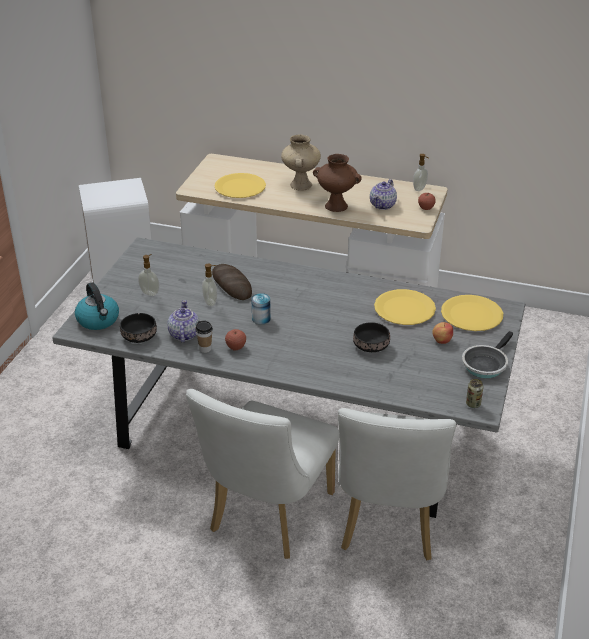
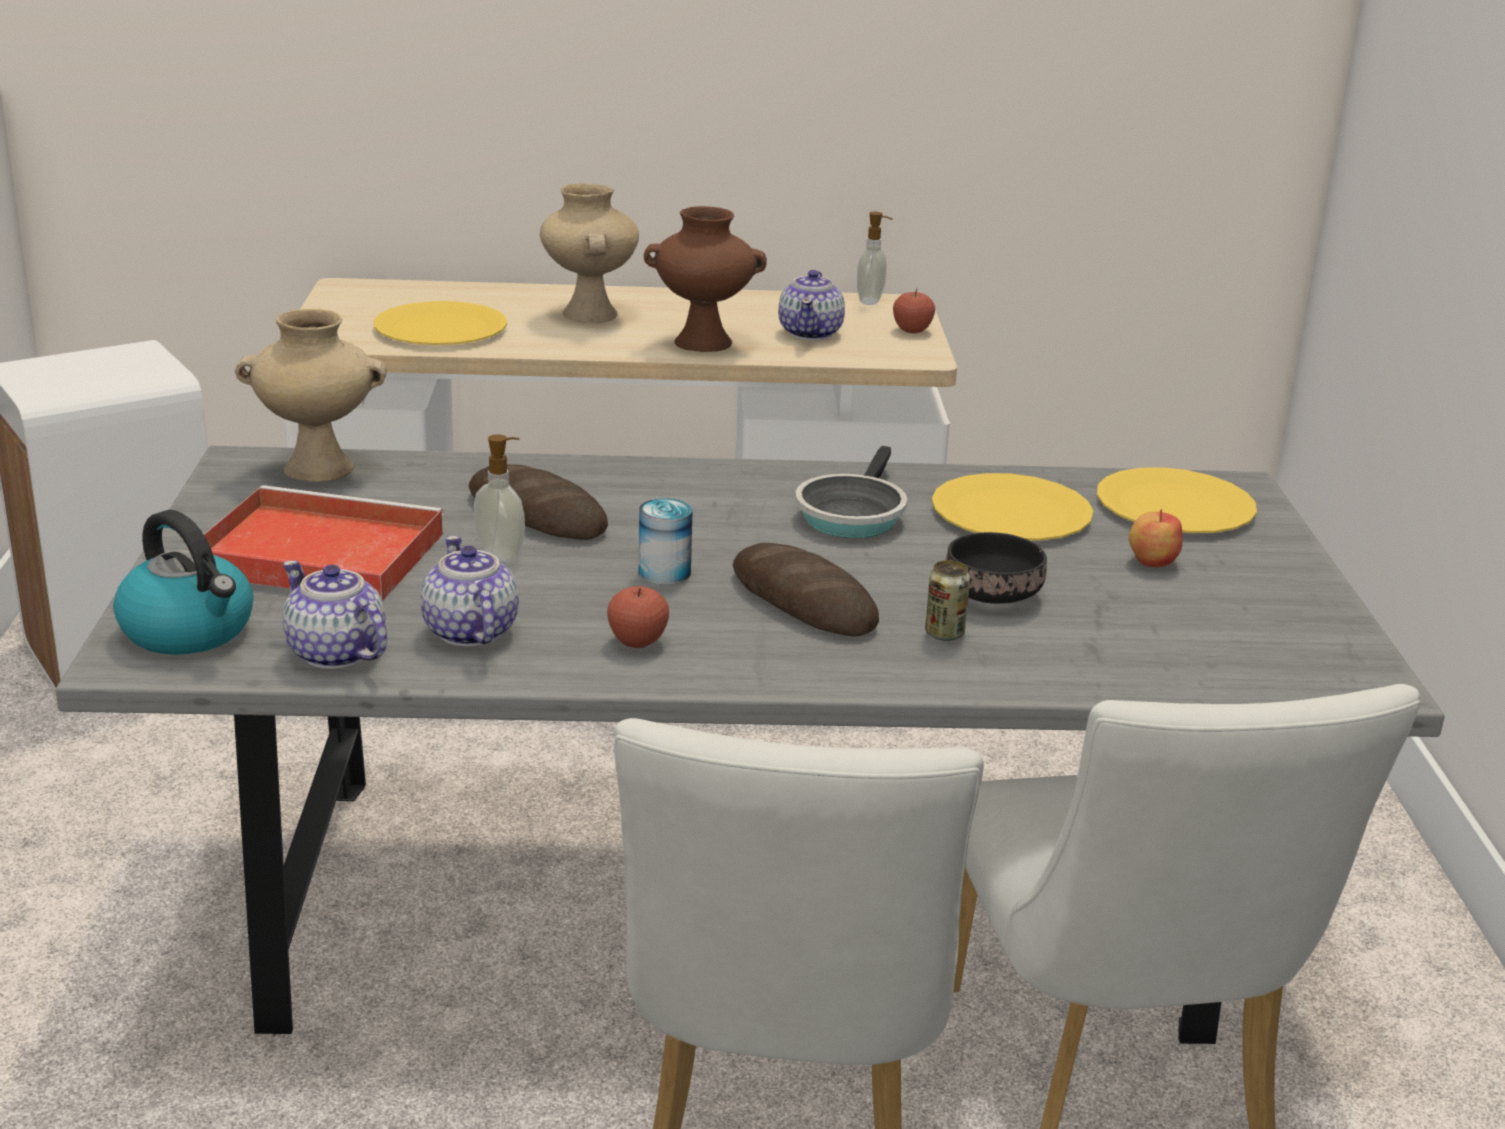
camera: 20 degrees left, 10 degrees down
black bowl [120,313,157,343] -> teapot [283,561,387,669]
soap dispenser [138,254,159,296] -> red tray [187,485,444,601]
cup [196,320,213,353] -> none
frying pan [462,331,513,378] -> frying pan moved to [795,446,907,538]
can [466,379,483,408] -> can moved to [925,560,970,641]
none -> beige vase [235,309,387,482]
none -> bread [733,543,879,637]

